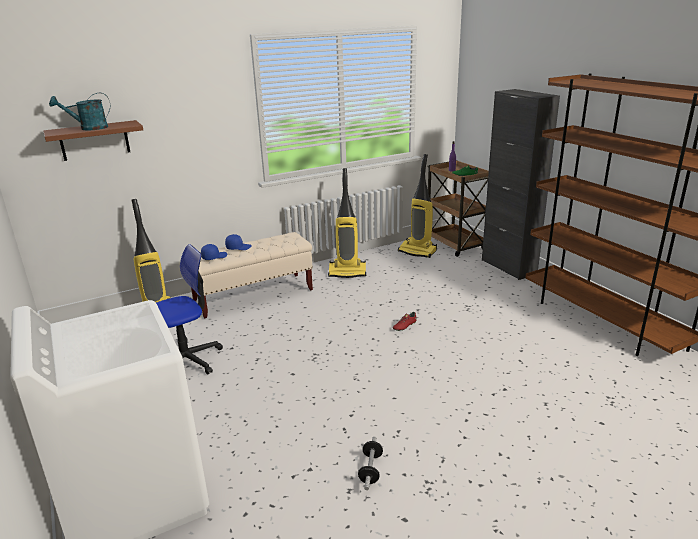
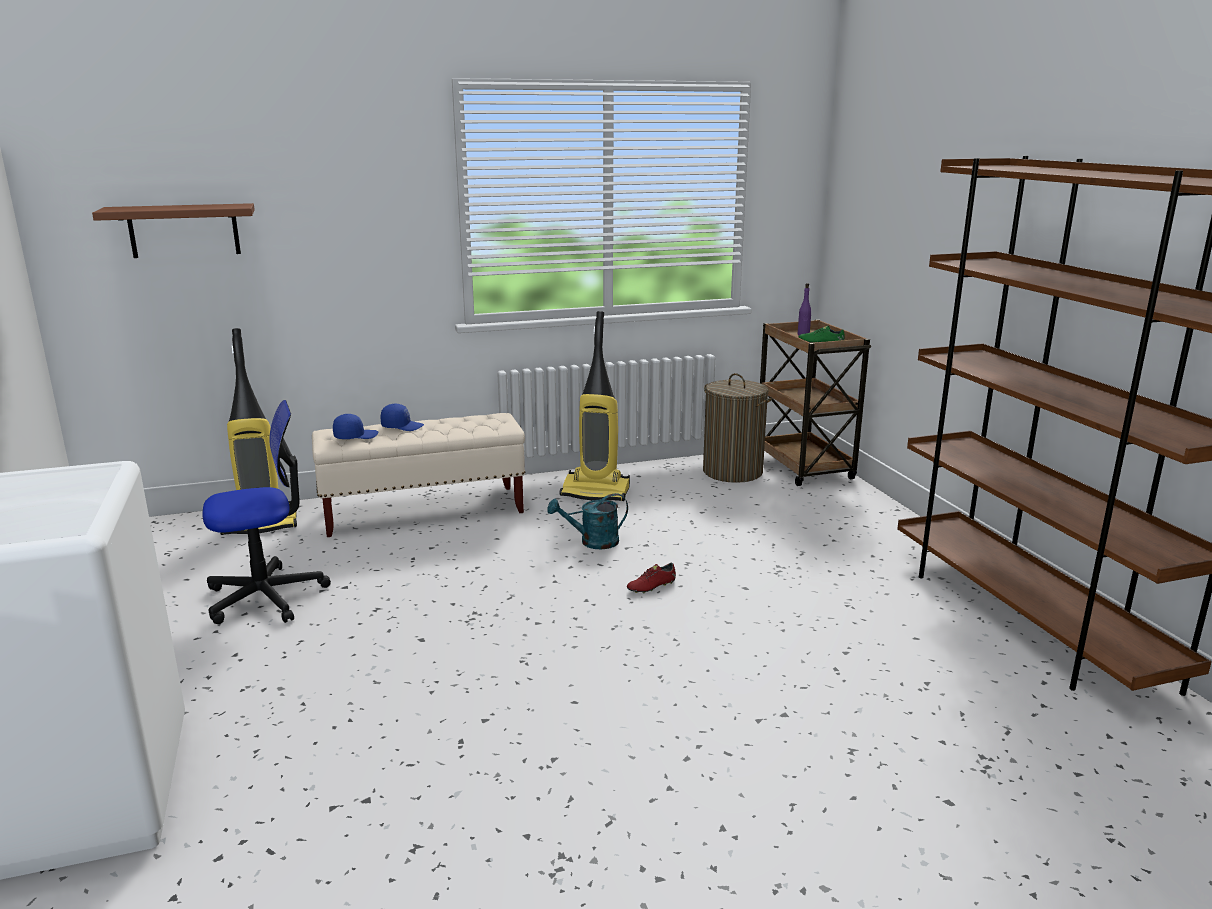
camera: 10 degrees right, 5 degrees down
turquoise watering can [49,93,110,130] -> turquoise watering can moved to [547,493,628,549]
dumbbell [358,437,383,490] -> none
vacuum cleaner [398,154,437,258] -> laundry basket [703,373,772,483]
black cabinet [482,89,560,280] -> none

